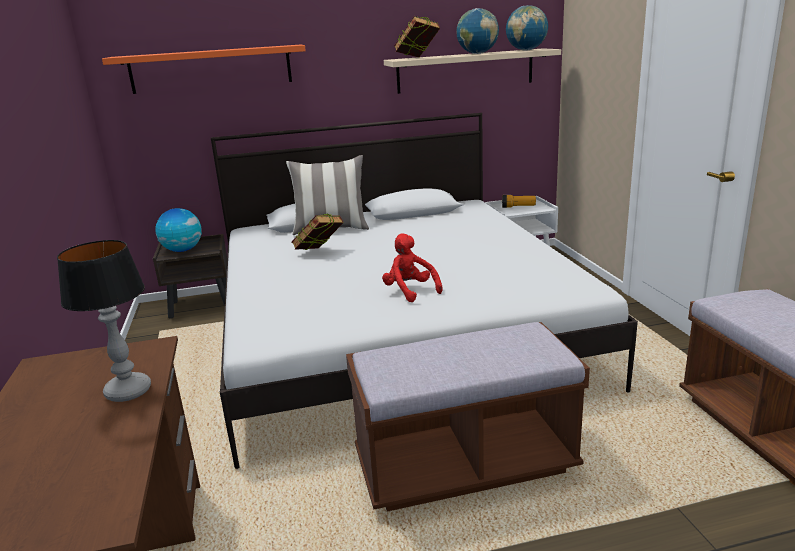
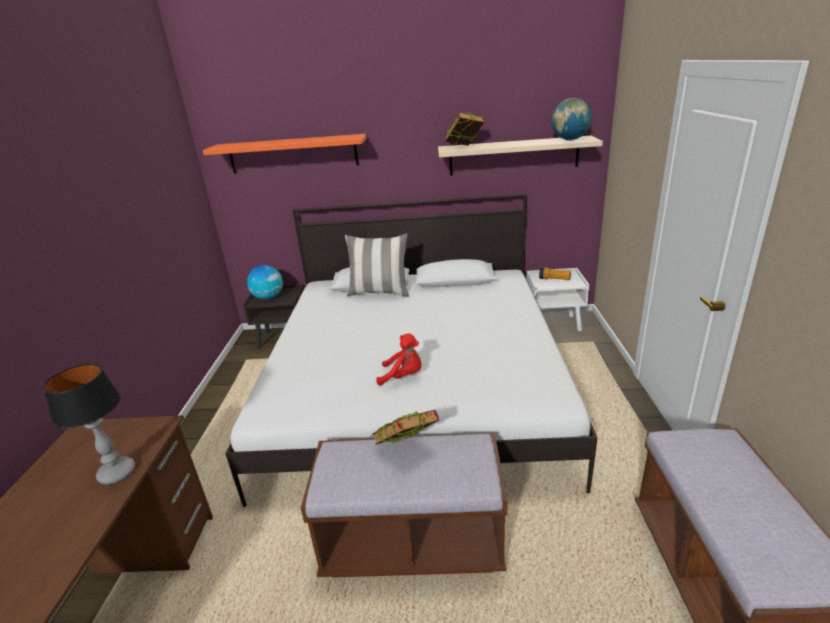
camera: 15 degrees right, 5 degrees up
book [291,214,344,250] -> book moved to [372,410,439,445]
red plush toy [382,233,443,302] -> red plush toy turned 120 degrees clockwise [376,333,422,386]
globe [456,8,499,54] -> none

